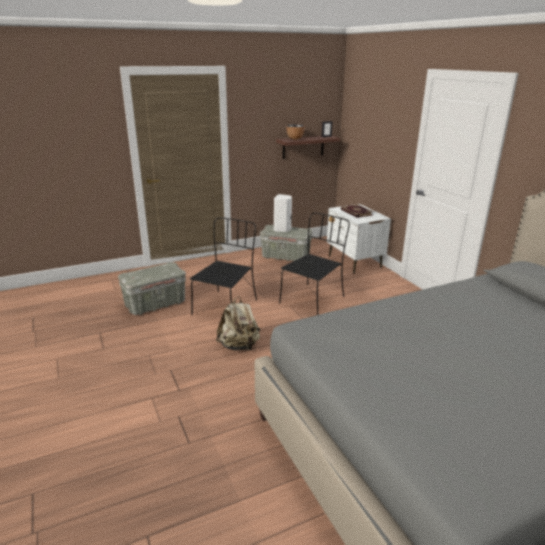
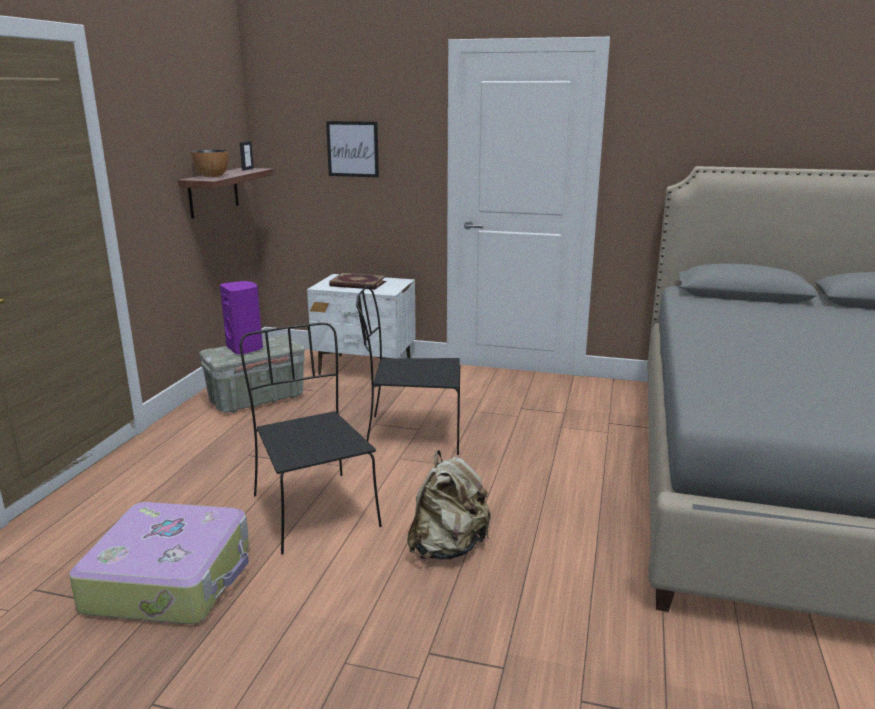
camera: 50 degrees left, 5 degrees down
grey storage box [118,262,186,315] -> suitcase [69,502,249,624]
white speaker [274,194,292,232] -> purple speaker [220,281,263,355]
black chair [279,212,350,315] -> black chair turned 75 degrees counterclockwise [356,286,460,455]
none -> picture [326,121,379,178]

